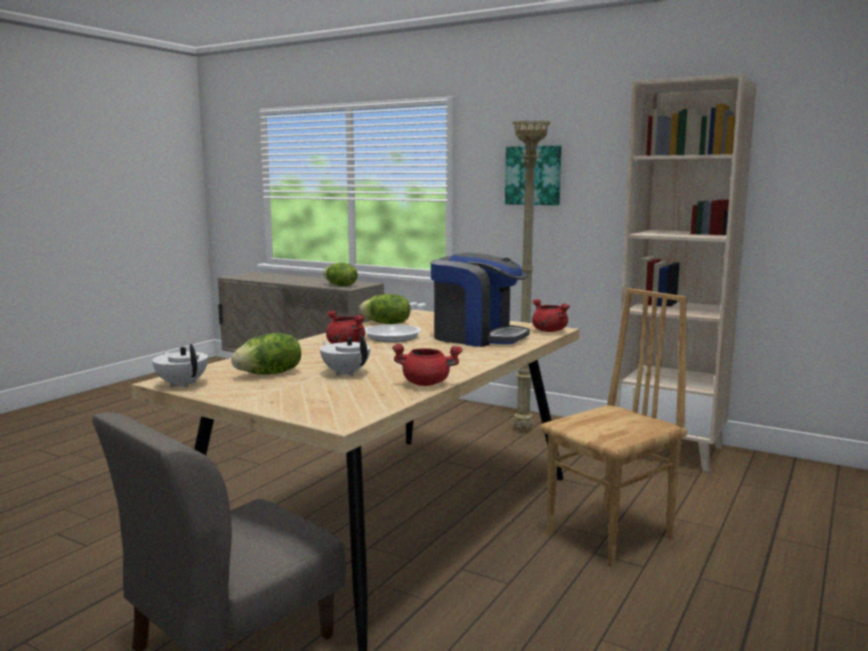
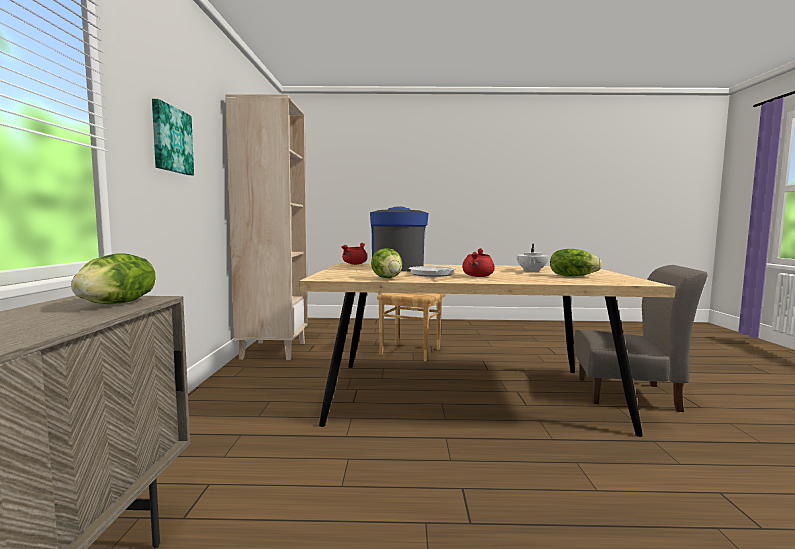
camera: 120 degrees left, 5 degrees down
white teapot [152,344,208,388] -> none
red cooking pot [392,344,463,386] -> none
beige floor lamp [512,120,551,430] -> none

